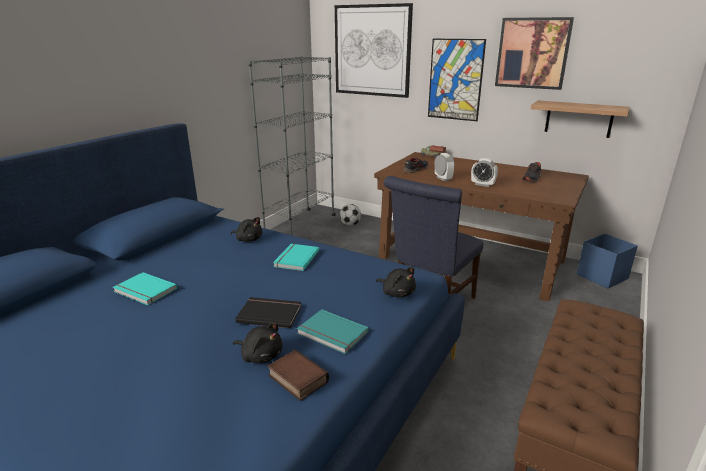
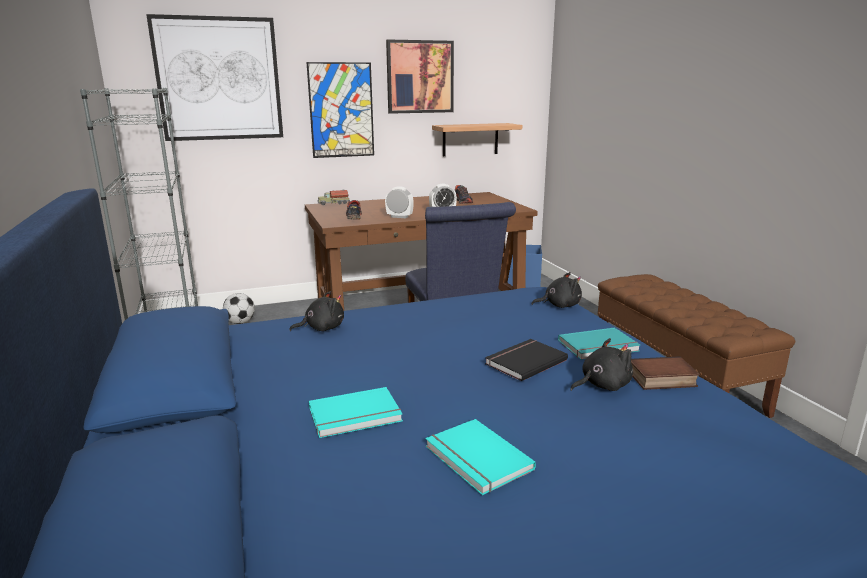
camera: 50 degrees left, 5 degrees down
turquoise book [273,244,319,271] -> turquoise book moved to [426,419,536,495]

